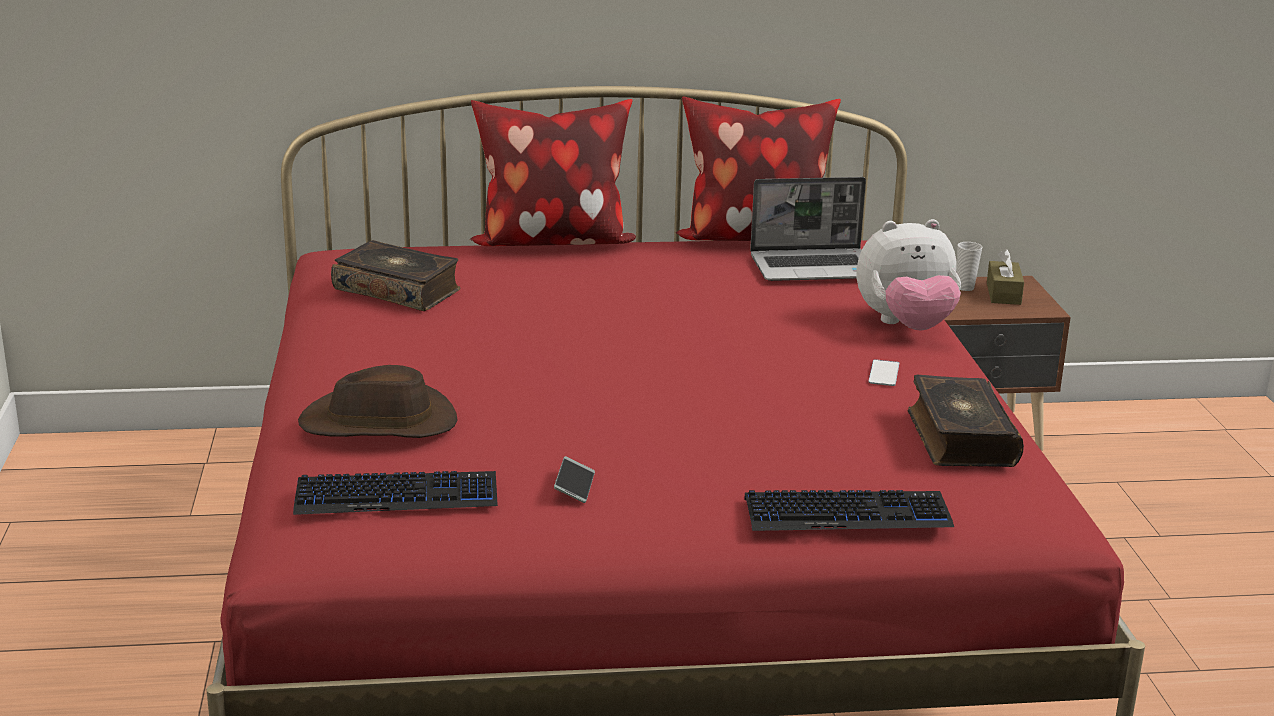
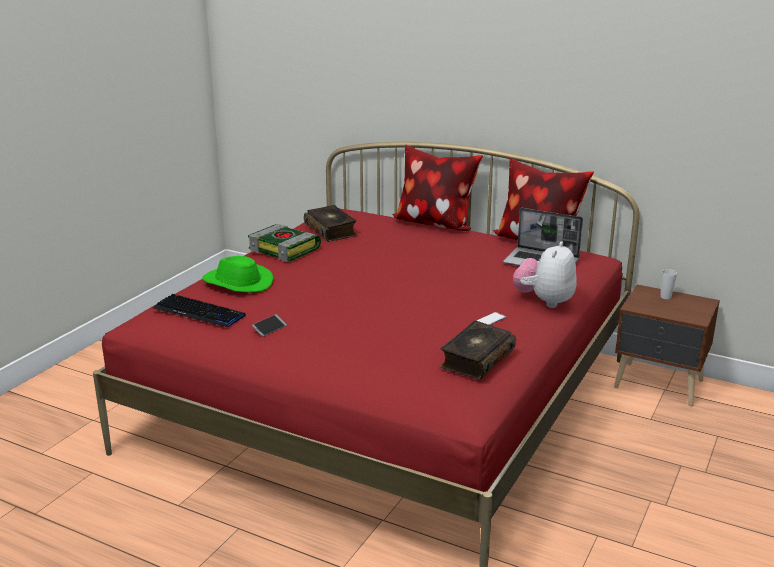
camera: 35 degrees right, 0 degrees up
brown hat [298,365,458,438] -> green hat [202,256,273,293]
keyboard [744,490,954,531] -> none
plush toy [857,219,961,331] -> plush toy turned 90 degrees clockwise [513,241,577,308]
brown tissue box [987,249,1024,305] -> none
none -> book [248,224,321,262]

